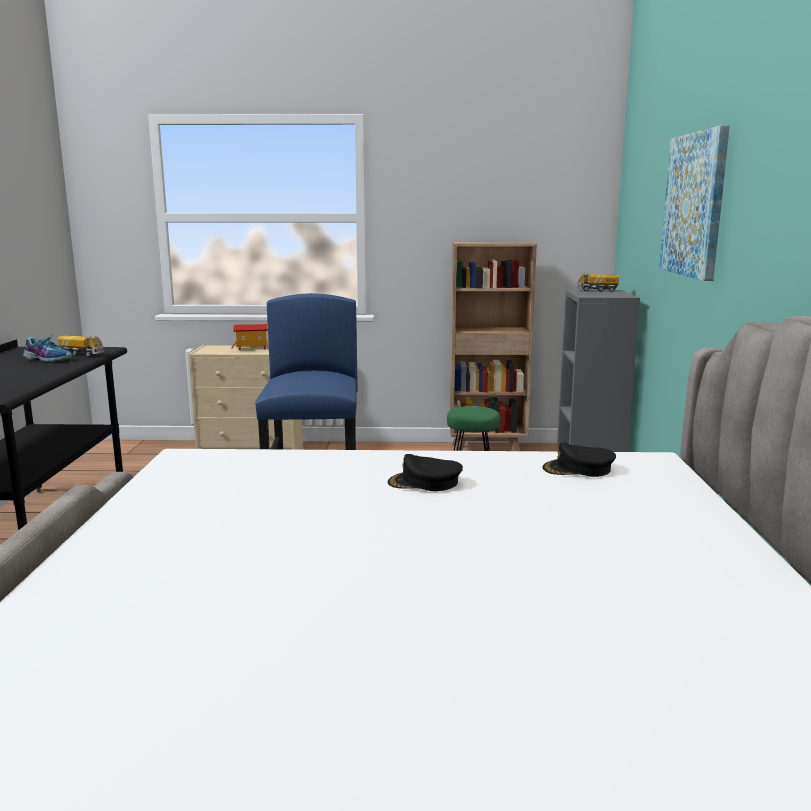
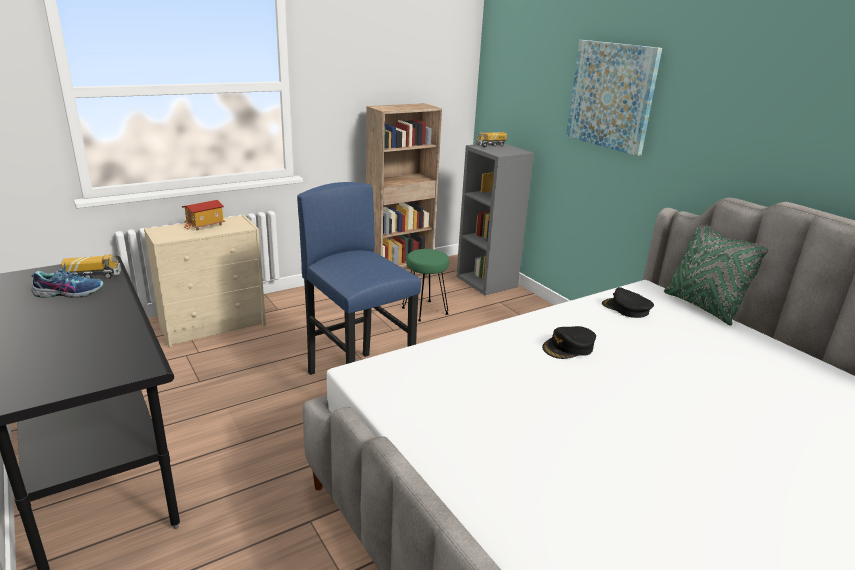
camera: 35 degrees left, 10 degrees up
black cap [542,442,616,477] -> black cap turned 75 degrees clockwise [602,287,654,318]
none -> green pillow [664,225,769,326]

